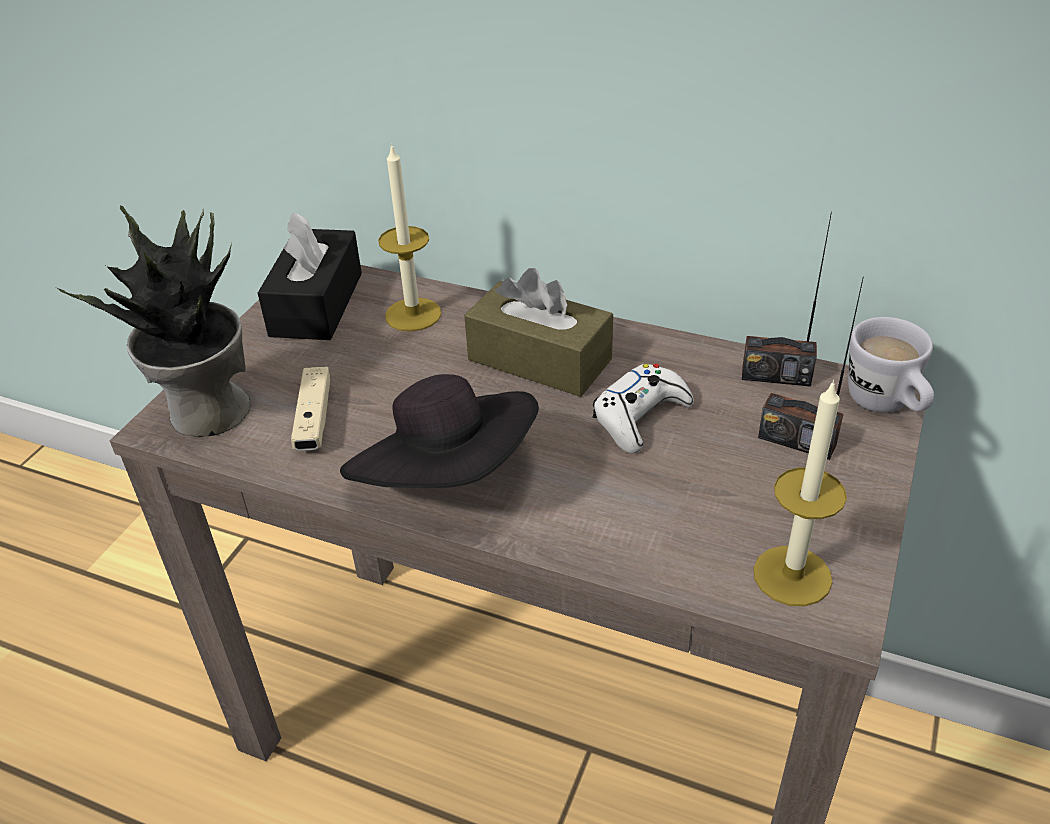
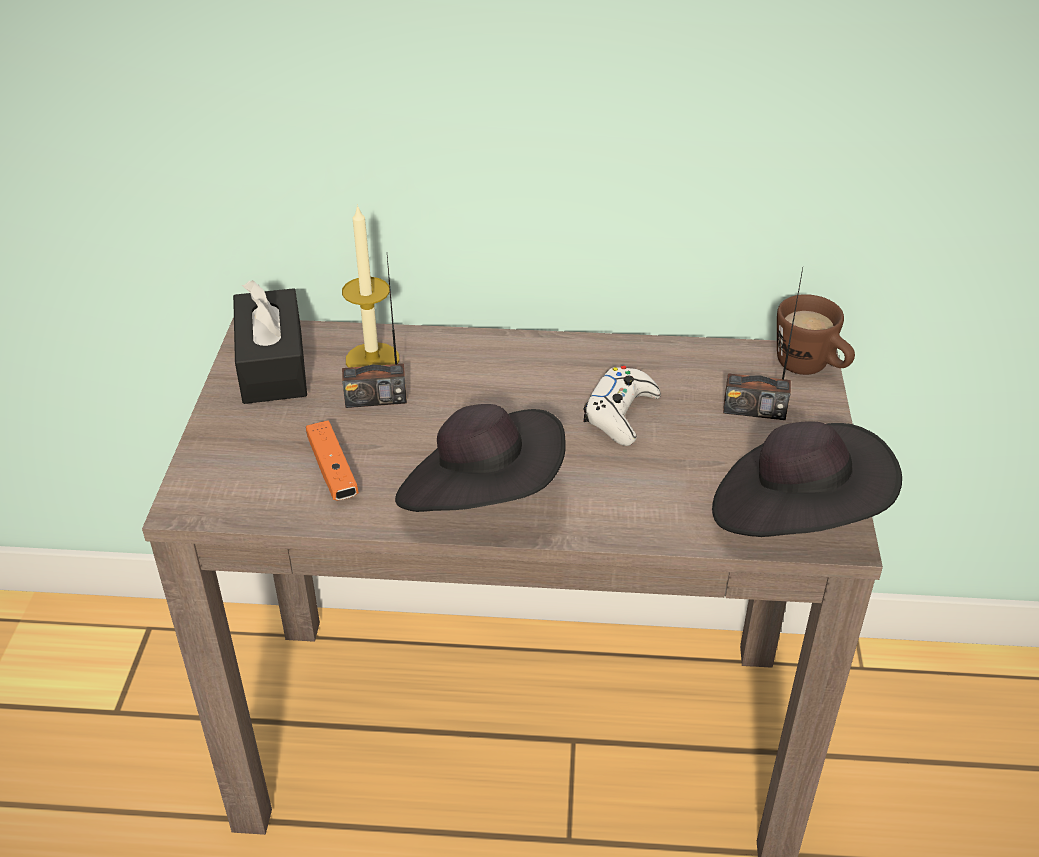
camera: 20 degrees left, 0 degrees up
potted plant [56,205,250,437] -> none
beige game controller [291,367,330,451] -> orange game controller [306,421,359,500]
brown tissue box [464,268,613,397] -> none
radio [742,211,832,387] -> radio moved to [342,256,407,408]
candle [753,379,847,606] -> black hat [712,421,902,537]
white mug [848,317,934,413] -> brown mug [777,294,855,375]

